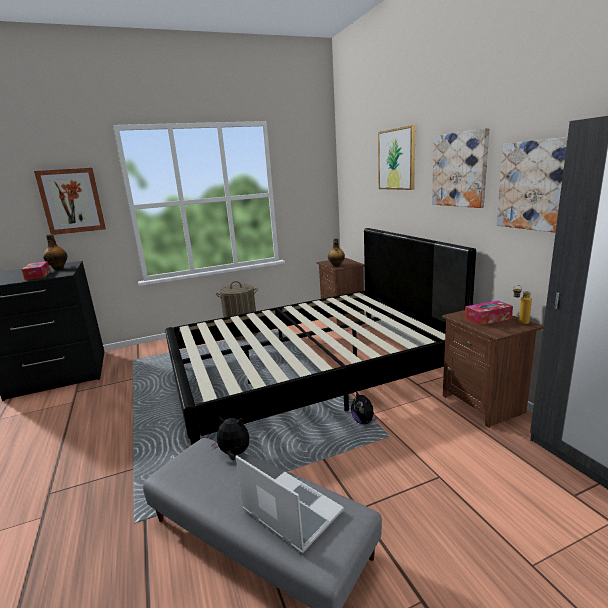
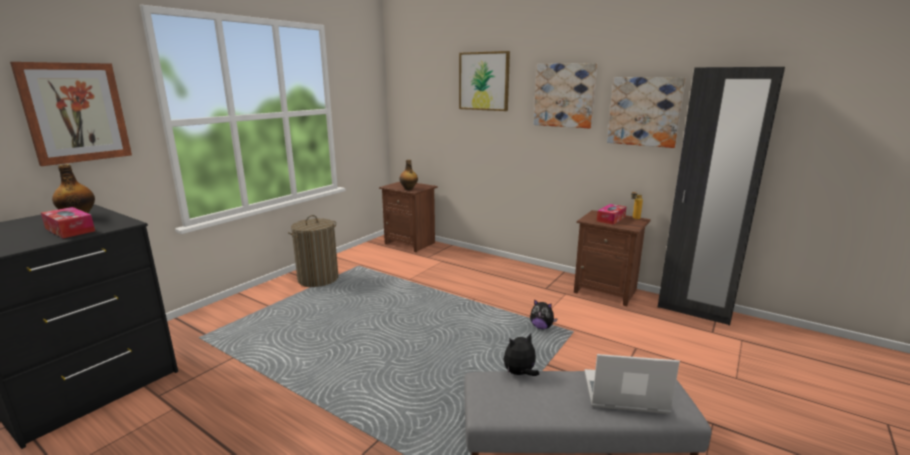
camera: 35 degrees left, 0 degrees up
black bed [165,228,476,445] -> none

